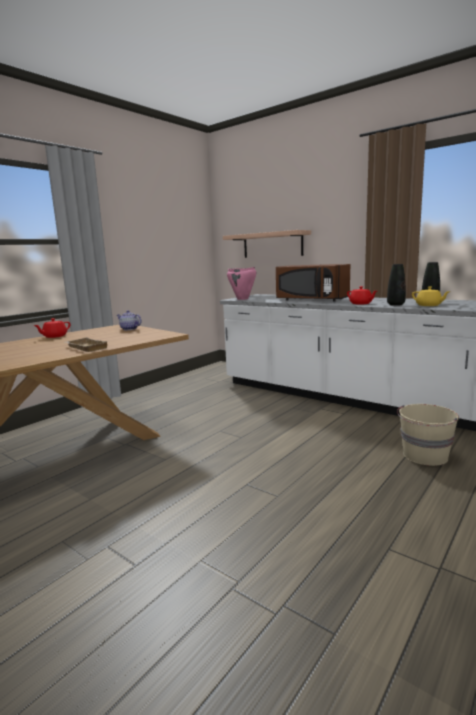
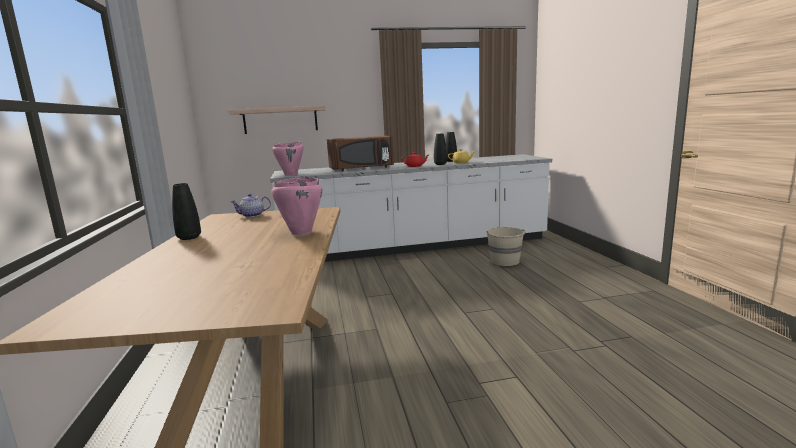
camera: 50 degrees left, 0 degrees up
red teapot [34,318,71,338] -> black vase [172,183,201,240]
beige tray [66,337,108,352] -> pink cooking pot [271,177,322,235]

